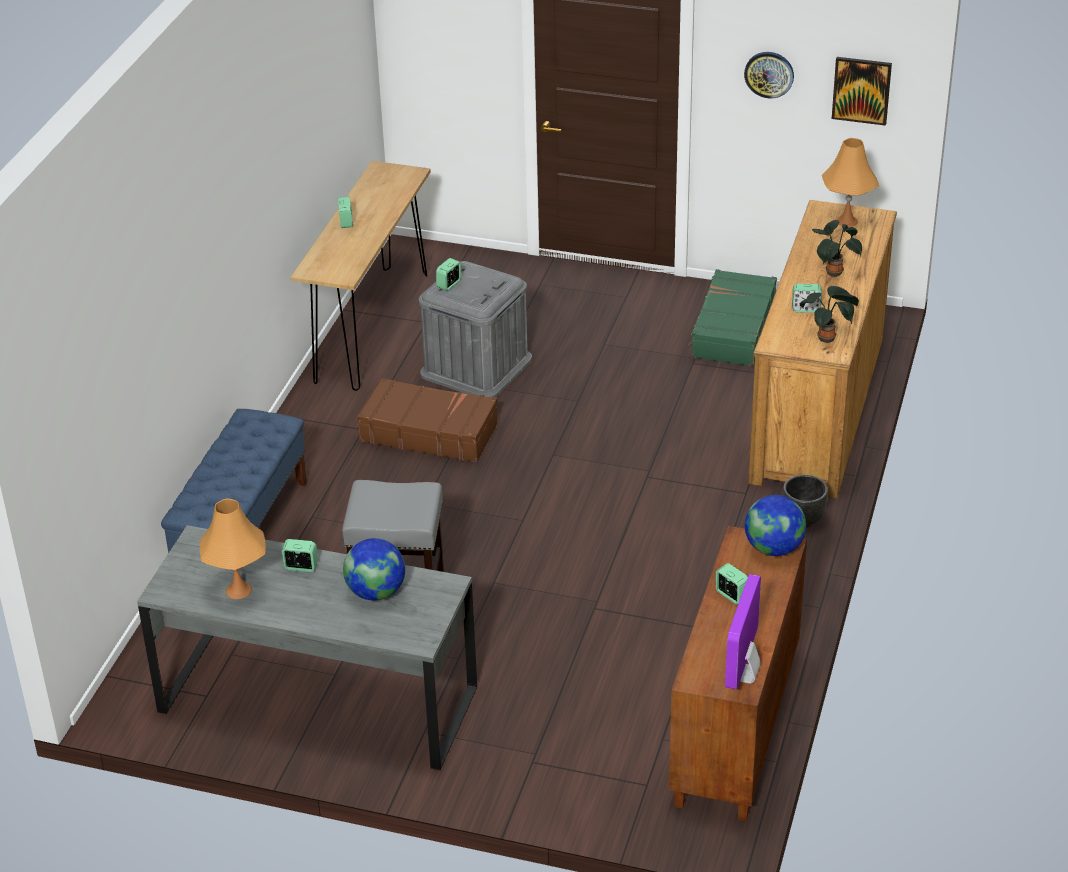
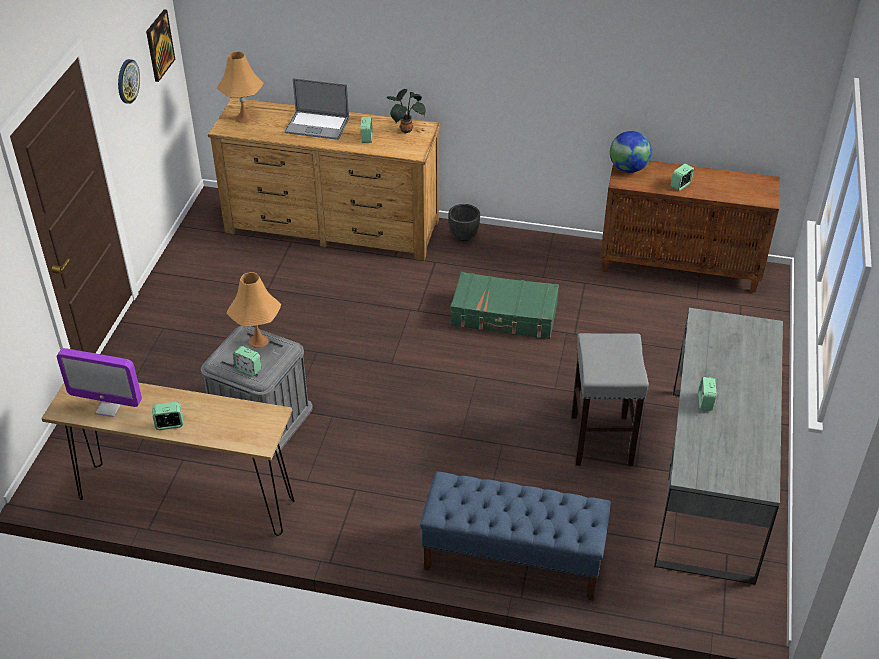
camera: 95 degrees left, 5 degrees up
orange table lamp [200,498,266,599] -> orange table lamp moved to [227,272,281,348]
globe [343,538,405,601] -> none
brown suitcase [357,378,498,463] -> none
green suitcase [688,269,777,367] -> green suitcase moved to [450,272,559,339]
monitor [725,574,761,689] -> monitor moved to [57,348,142,417]
potted plant [812,220,862,278] -> laptop [284,78,349,140]

